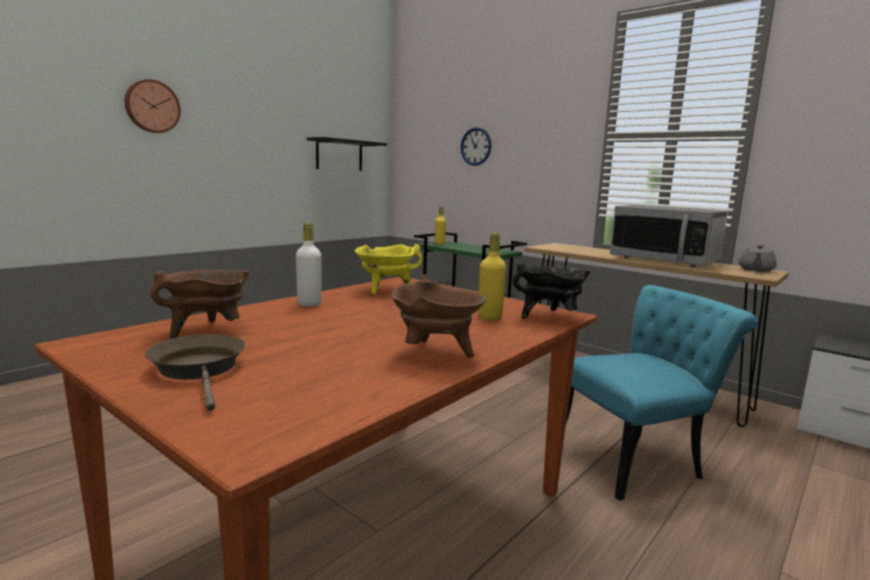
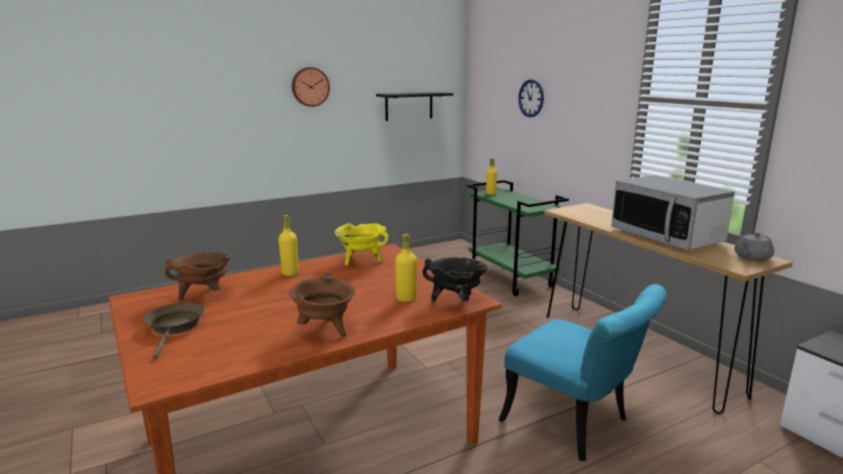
camera: 20 degrees right, 5 degrees up
wall clock [125,79,181,133] -> wall clock moved to [292,67,330,107]
white bottle [296,223,322,307] -> yellow bottle [278,215,299,276]
turquoise chair [566,285,758,501] -> turquoise chair turned 45 degrees clockwise [498,284,667,461]

